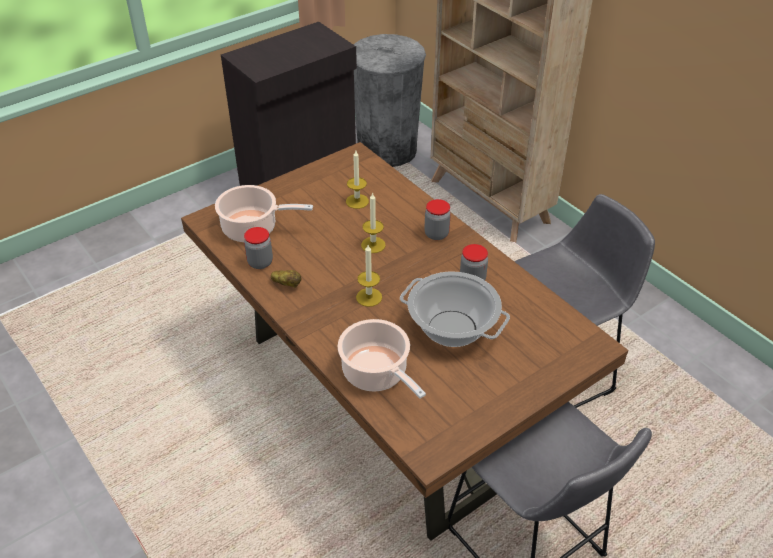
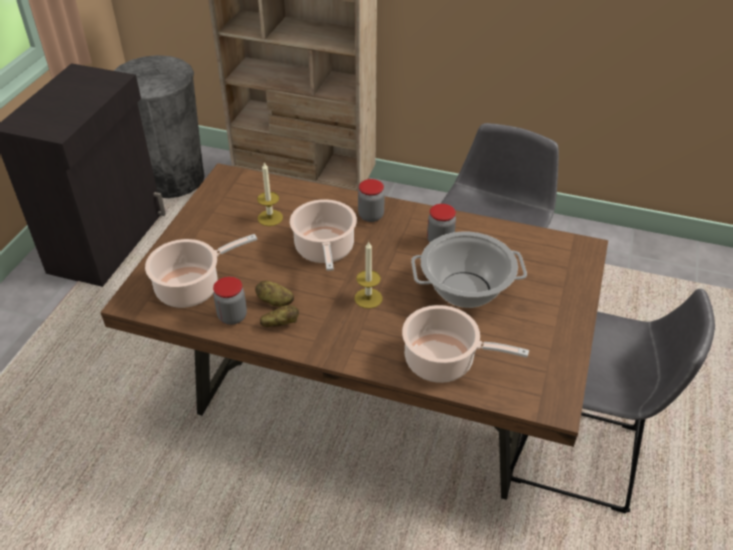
camera: 35 degrees left, 0 degrees up
candle [361,192,386,253] -> cooking pot [290,199,357,271]
none -> potato [255,280,294,307]

